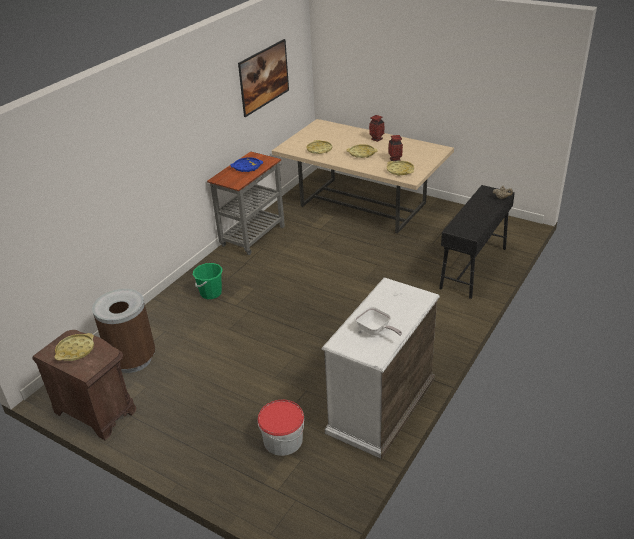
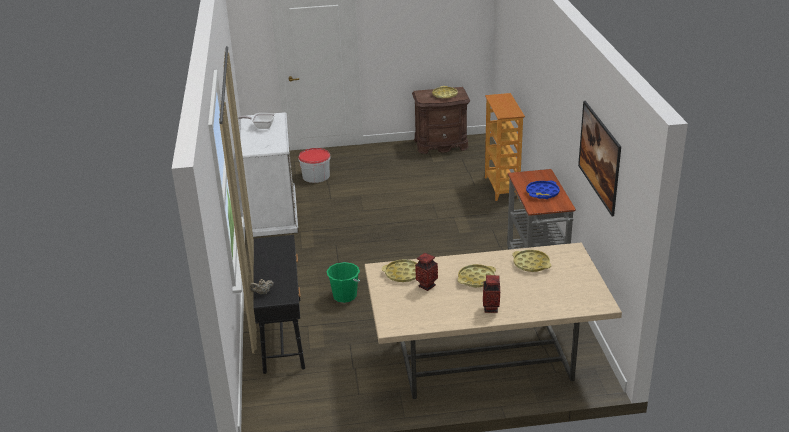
camera: 140 degrees right, 5 degrees down
brown trash can [92,289,155,373] -> none
green bucket [193,263,223,299] -> green bucket moved to [326,262,360,303]
none -> bookcase [485,93,525,201]

